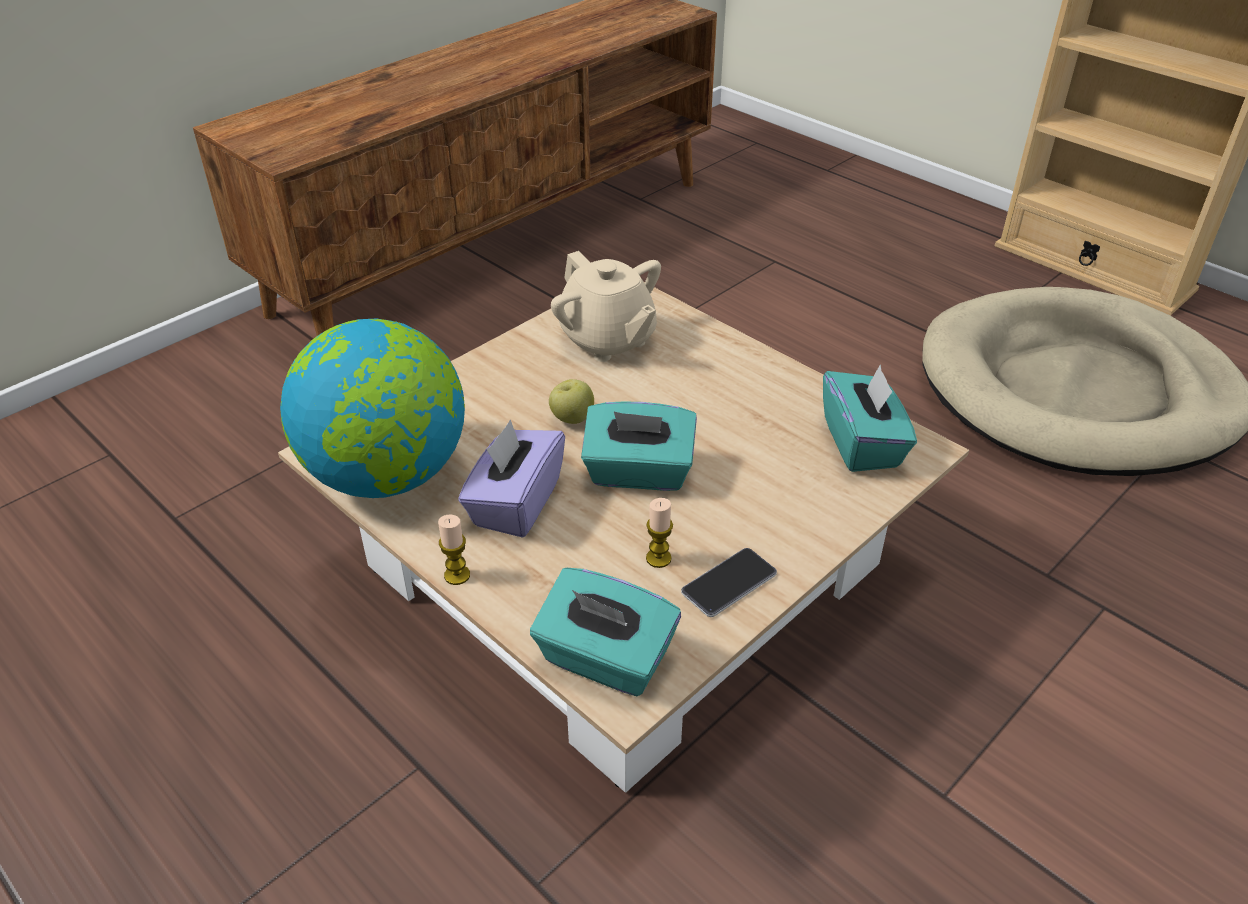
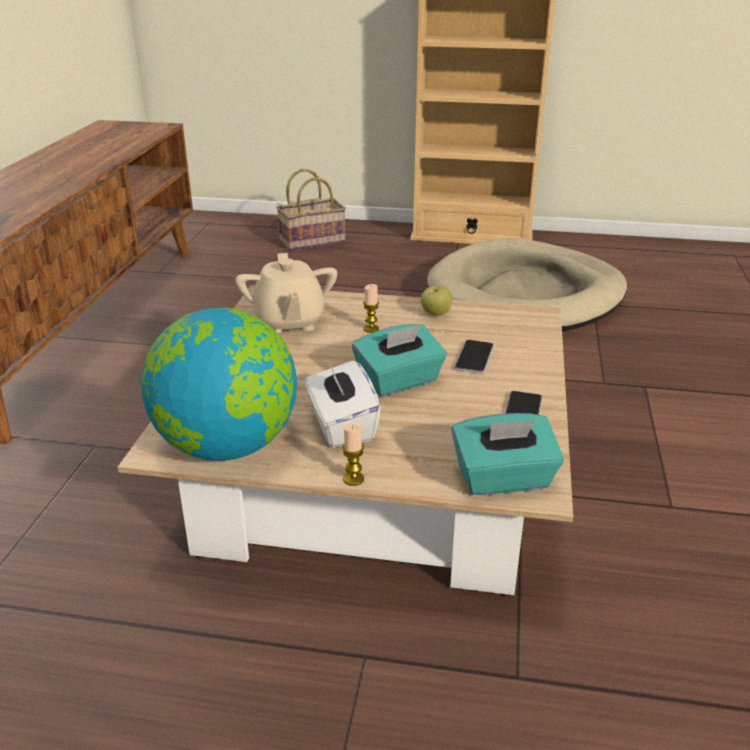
camera: 35 degrees left, 10 degrees down
purple tissue box [458,419,565,538] -> white tissue box [305,359,381,448]
apple [549,379,594,424] -> apple moved to [421,285,452,316]
beige teapot [551,251,661,362] -> beige teapot turned 60 degrees clockwise [235,253,337,333]
candle [646,498,673,568] -> candle moved to [363,284,379,333]
turquoise tissue box [823,364,917,472] -> none
none -> basket [276,169,346,251]
none -> phone [454,340,494,374]

